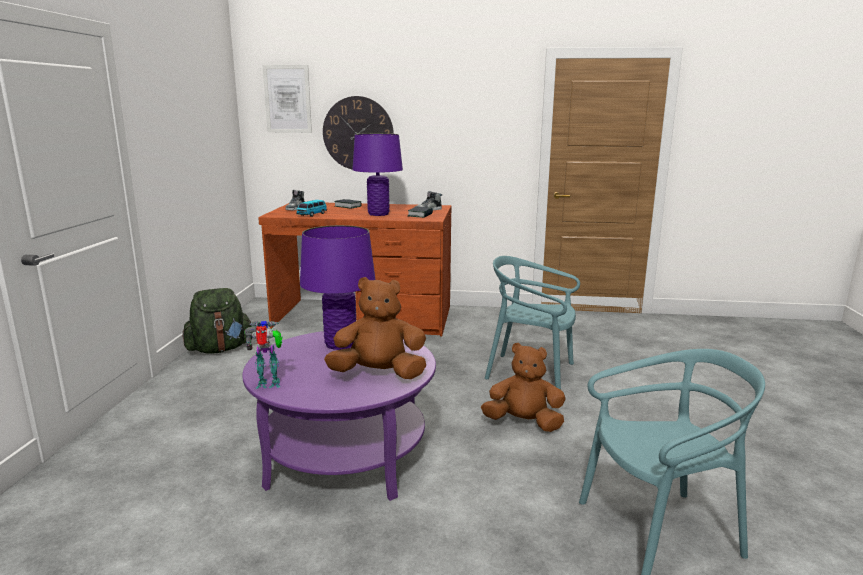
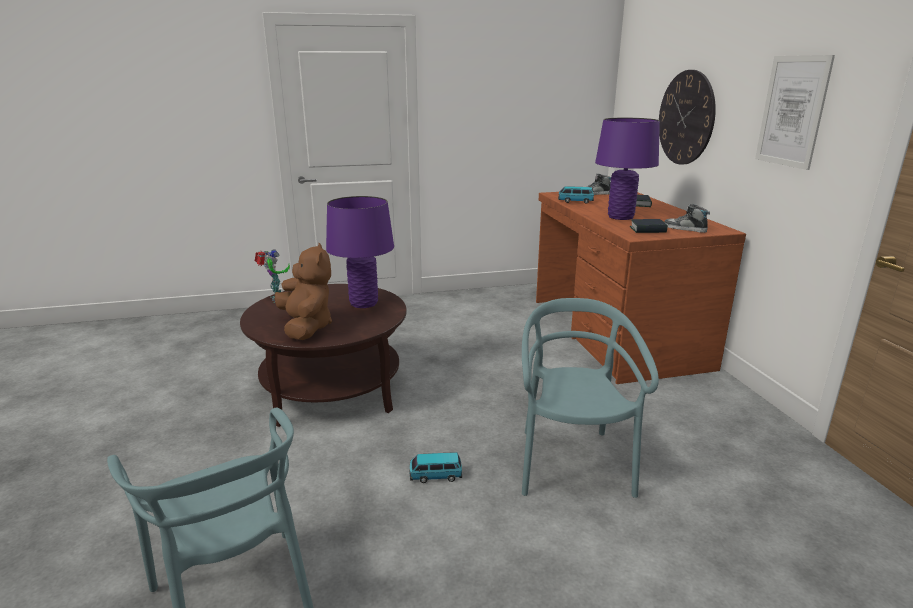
camera: 70 degrees right, 5 degrees up
green backpack [182,288,252,353] -> none
purple coffee table [242,331,436,501] -> brown coffee table [240,284,407,427]
picture [262,65,312,133] -> picture moved to [755,55,835,170]
brown plush toy [481,343,566,432] -> toy car [410,452,462,483]

